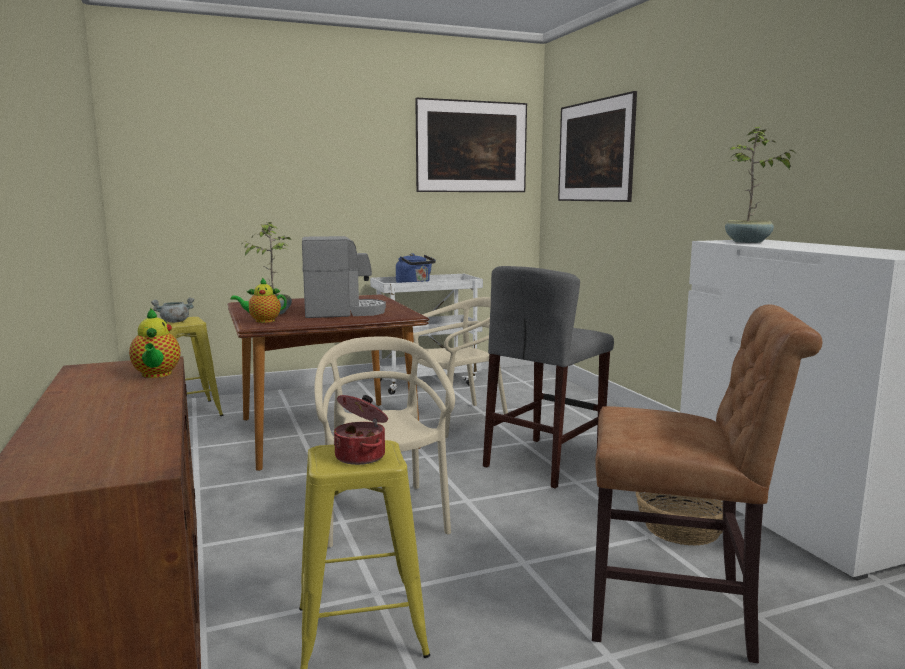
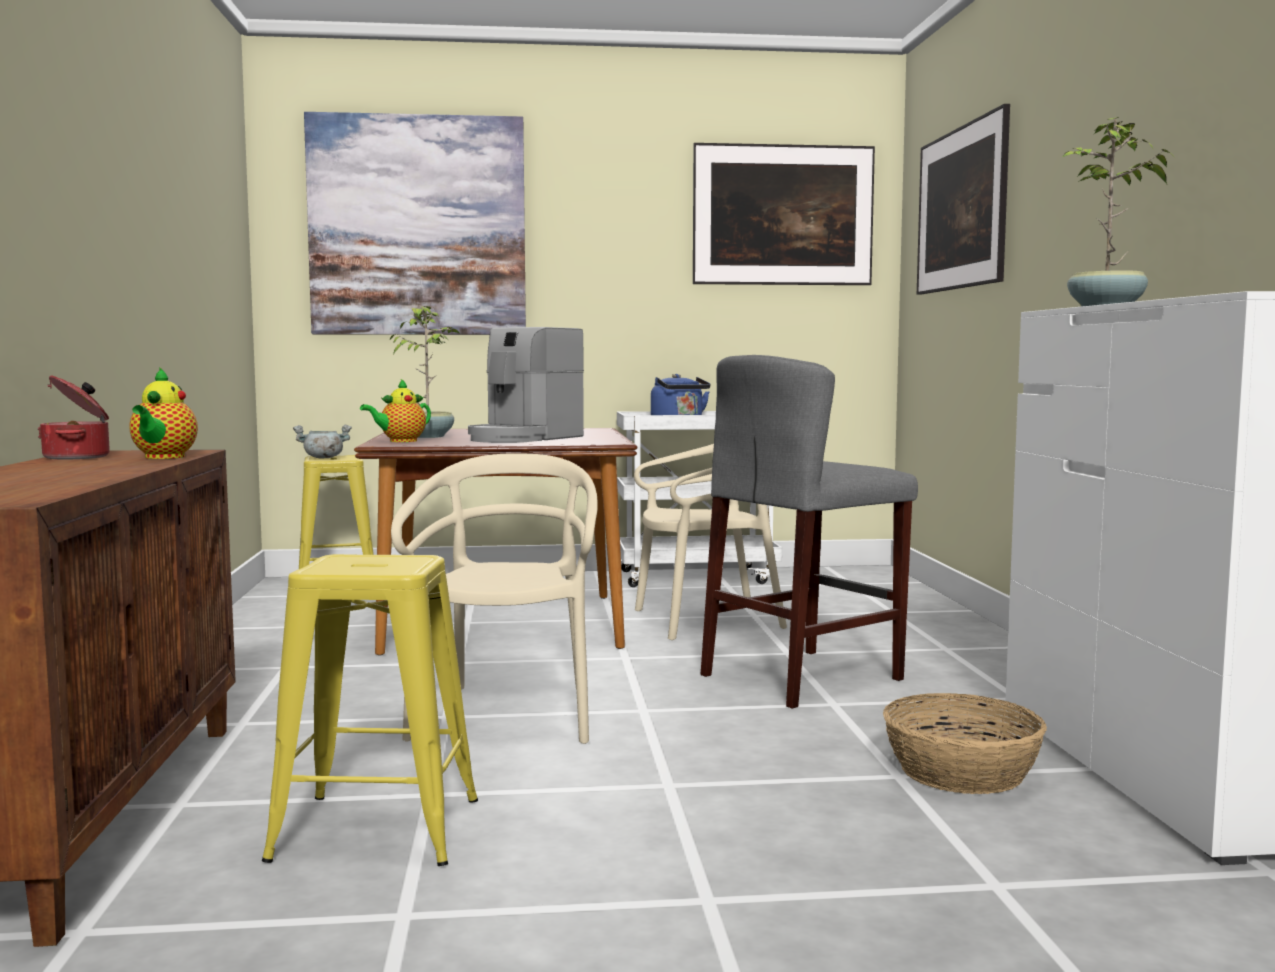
camera: 15 degrees right, 5 degrees down
teapot [231,278,287,323] -> teapot turned 45 degrees counterclockwise [360,379,431,442]
coffee machine [302,236,386,318] -> coffee machine turned 120 degrees clockwise [468,327,584,443]
cooking pot [334,395,388,465] -> cooking pot moved to [37,376,110,460]
brown chair [592,305,822,663] -> none
none -> picture [304,112,526,335]

